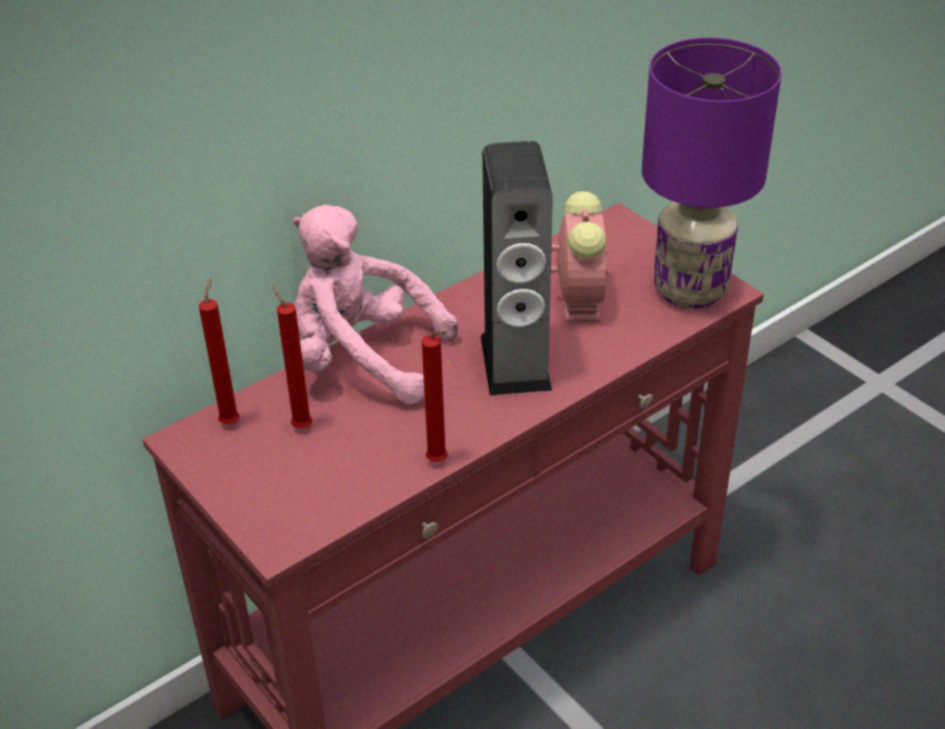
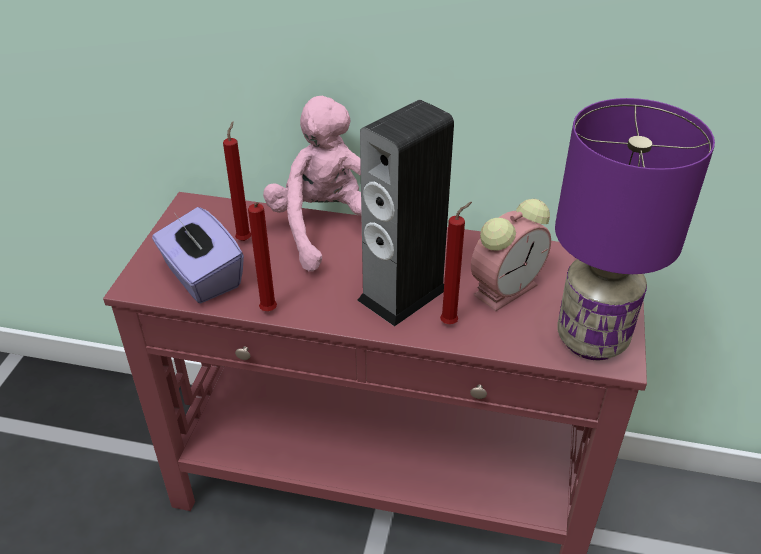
camera: 50 degrees right, 0 degrees up
red candle [199,279,240,425] -> red candle moved to [440,202,472,324]
none -> purple tissue box [152,207,244,303]

